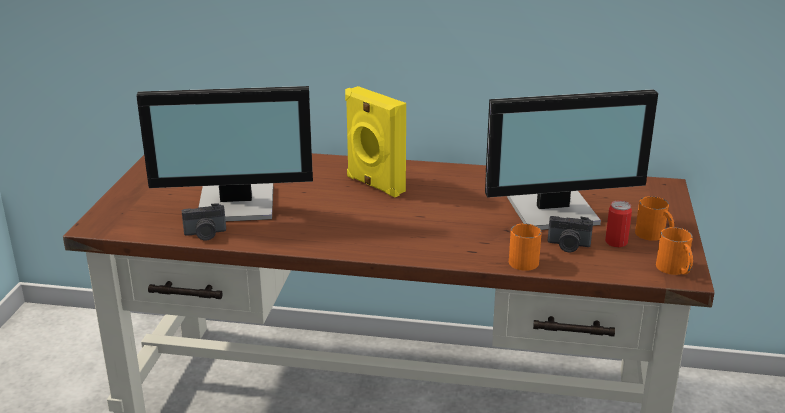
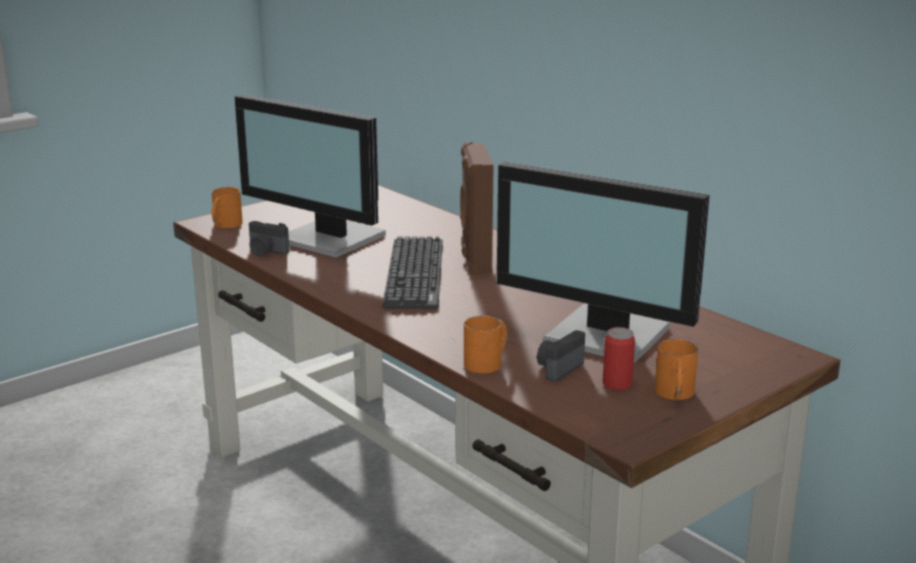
camera: 40 degrees right, 5 degrees down
yellow speaker [345,86,406,197] -> brown speaker [460,142,493,275]
camera [548,216,593,252] -> camera turned 75 degrees clockwise [537,330,585,382]
orange mug [656,227,693,275] -> orange mug moved to [212,187,243,228]
none -> keyboard [382,236,443,309]

